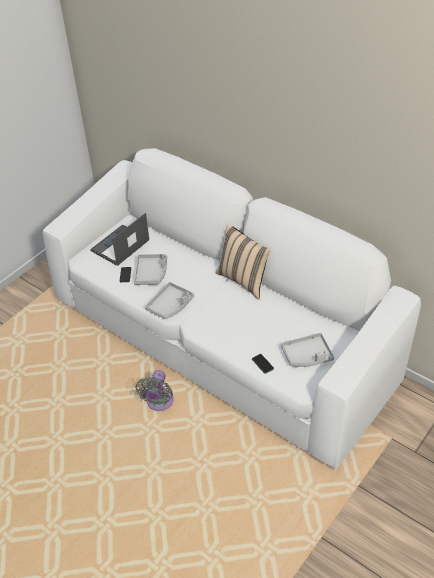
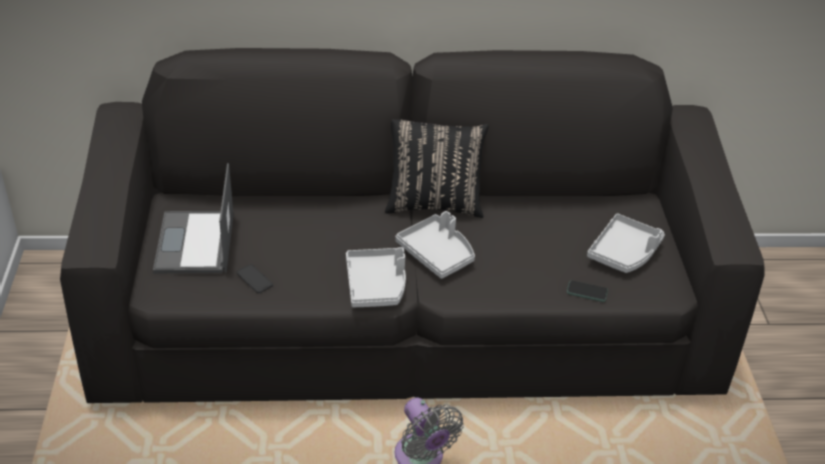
camera: 45 degrees left, 5 degrees down
white sofa [43,148,421,469] -> black sofa [60,48,764,403]
grey tray [134,254,167,285] -> grey tray moved to [395,211,475,279]
beige pillow [215,225,271,300] -> black pillow [385,119,489,218]

